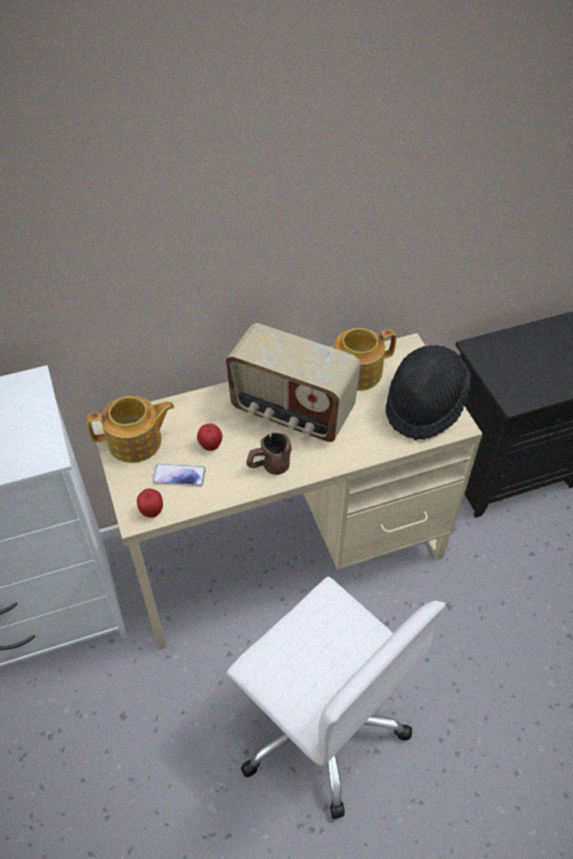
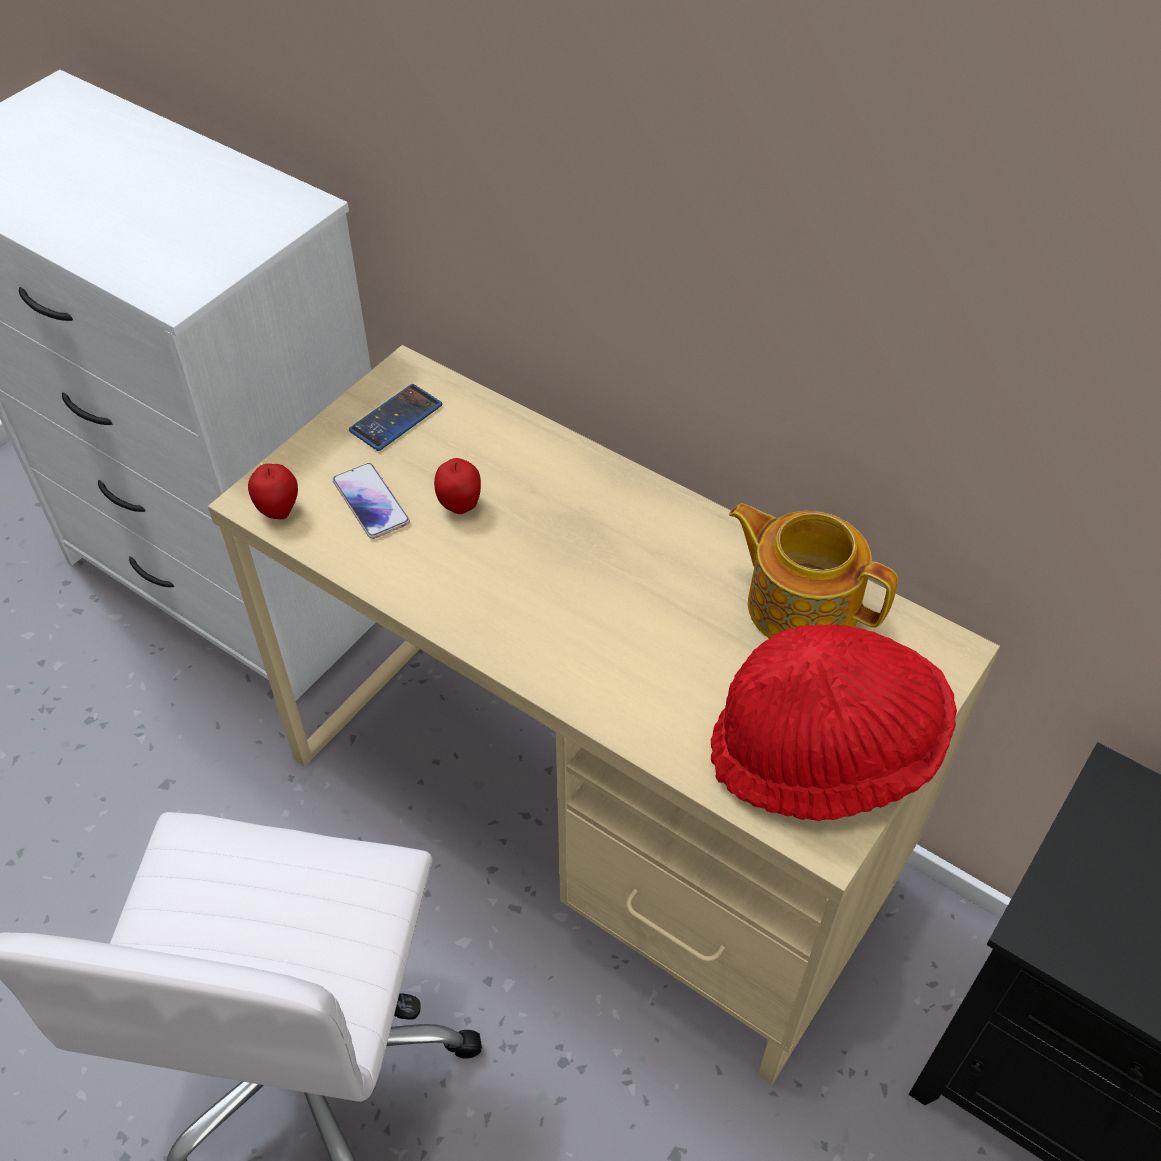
camera: 55 degrees right, 0 degrees up
teapot [86,396,174,463] -> phone [349,384,442,451]
radio [226,323,361,442] -> none
brown mug [246,433,291,475] -> none
black hat [386,345,472,441] -> red hat [711,624,957,821]

